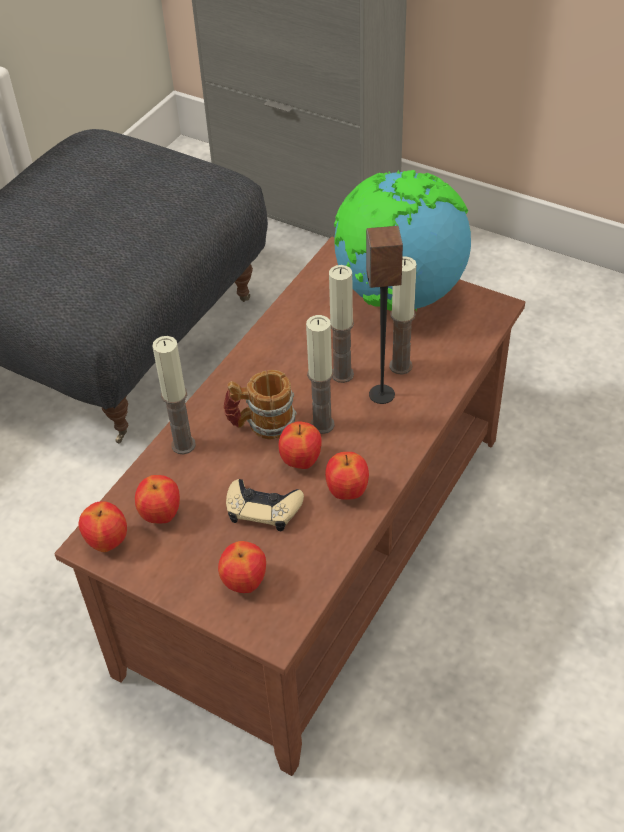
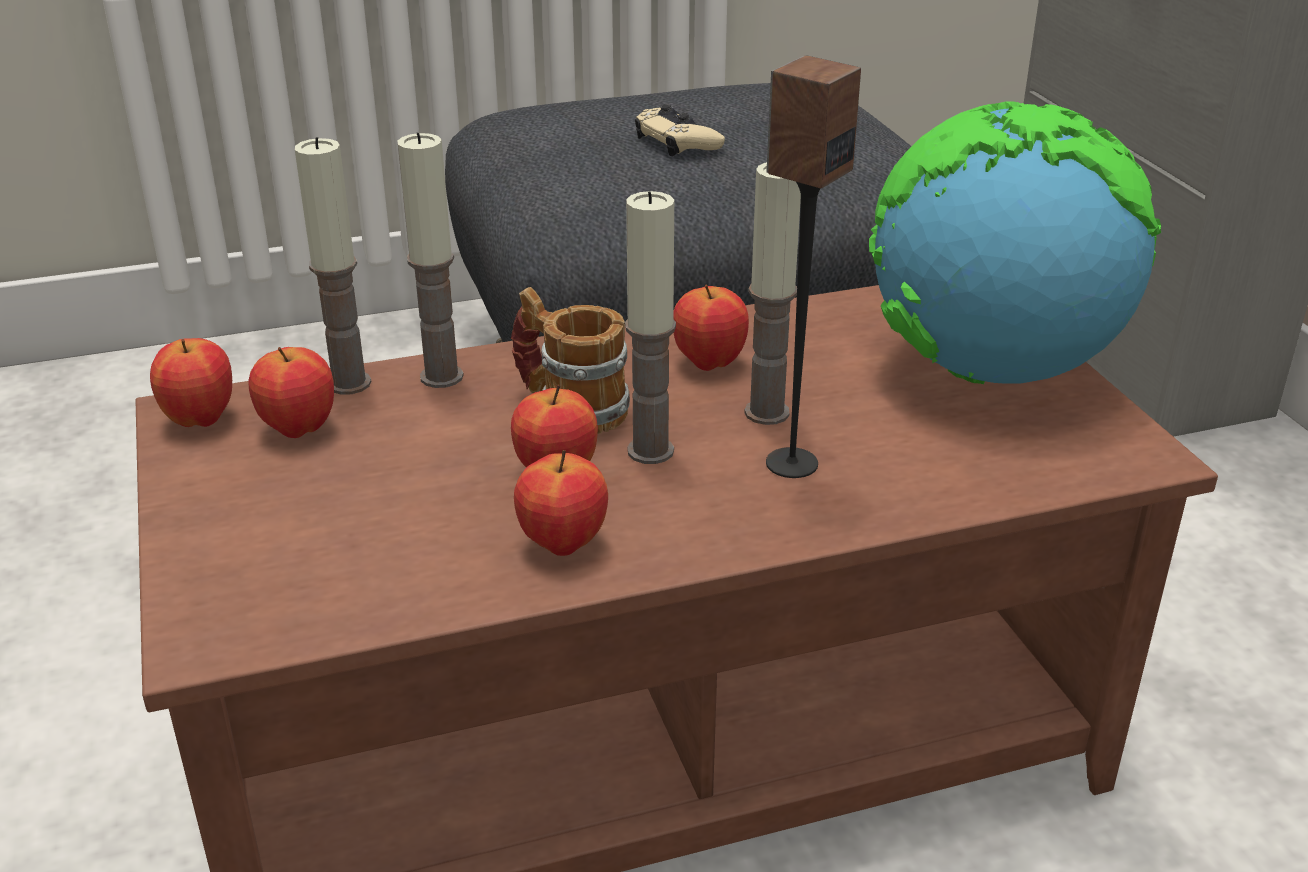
camera: 40 degrees right, 15 degrees down
apple [218,541,266,593] -> apple moved to [673,284,749,371]
beige game controller [226,479,304,531] -> beige game controller moved to [635,104,725,156]
candle [390,256,417,375] -> candle moved to [295,137,371,395]

